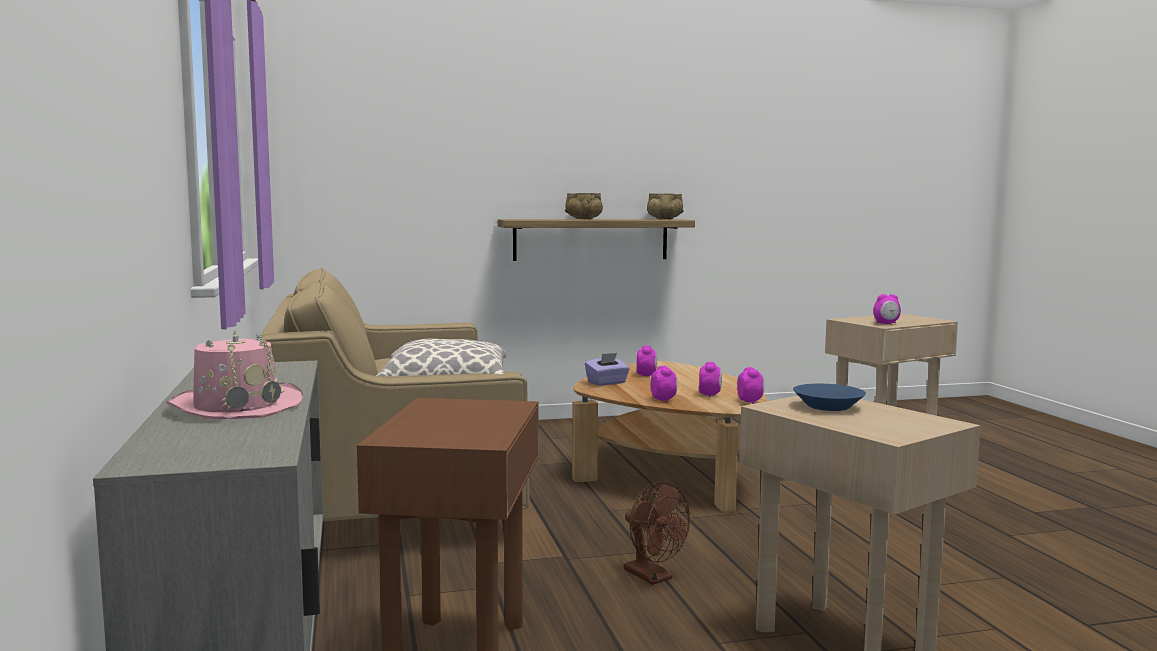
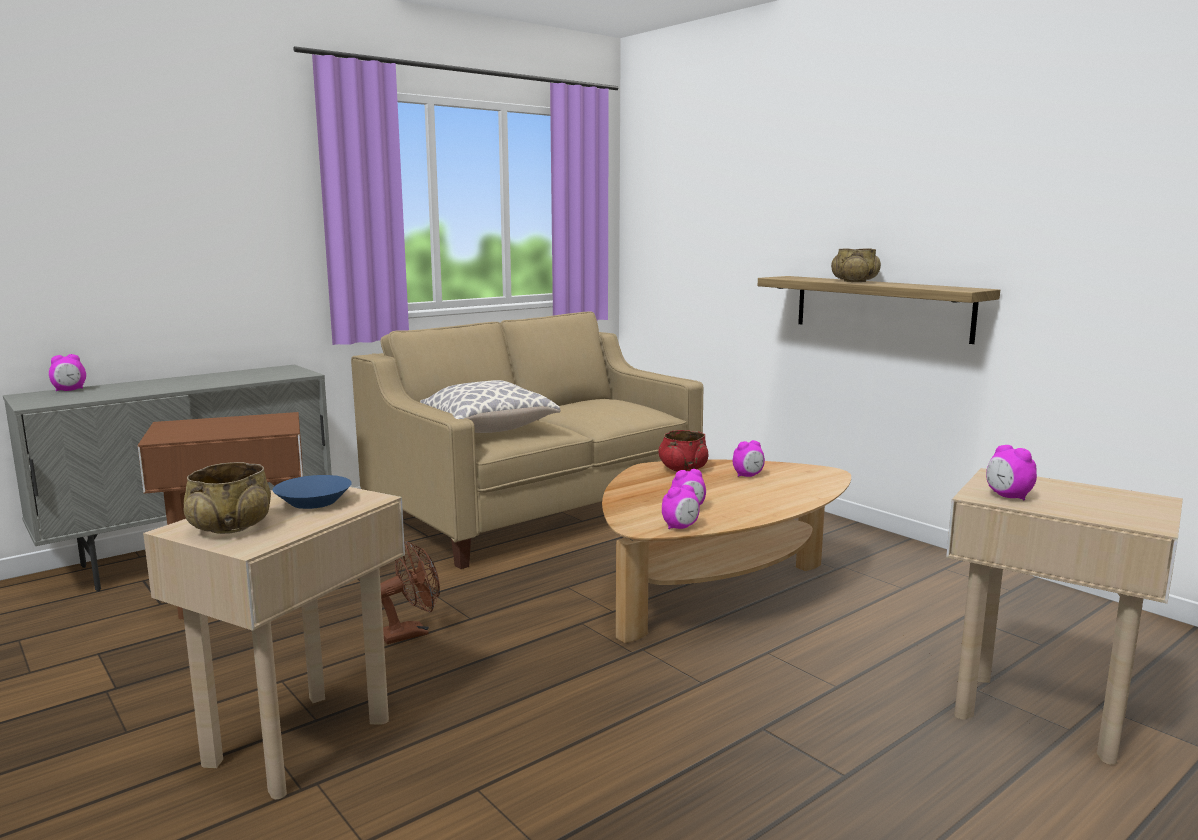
camera: 65 degrees right, 5 degrees up
pink hat [166,331,303,419] -> none
purple tissue box [585,353,630,386] -> red bowl [659,430,708,472]
brown fan [624,482,690,585] -> brown fan turned 150 degrees counterclockwise [380,541,440,644]
beige bowl [647,193,684,219] -> beige bowl moved to [184,462,271,534]
alarm clock [651,366,678,402] -> alarm clock moved to [49,354,86,391]

